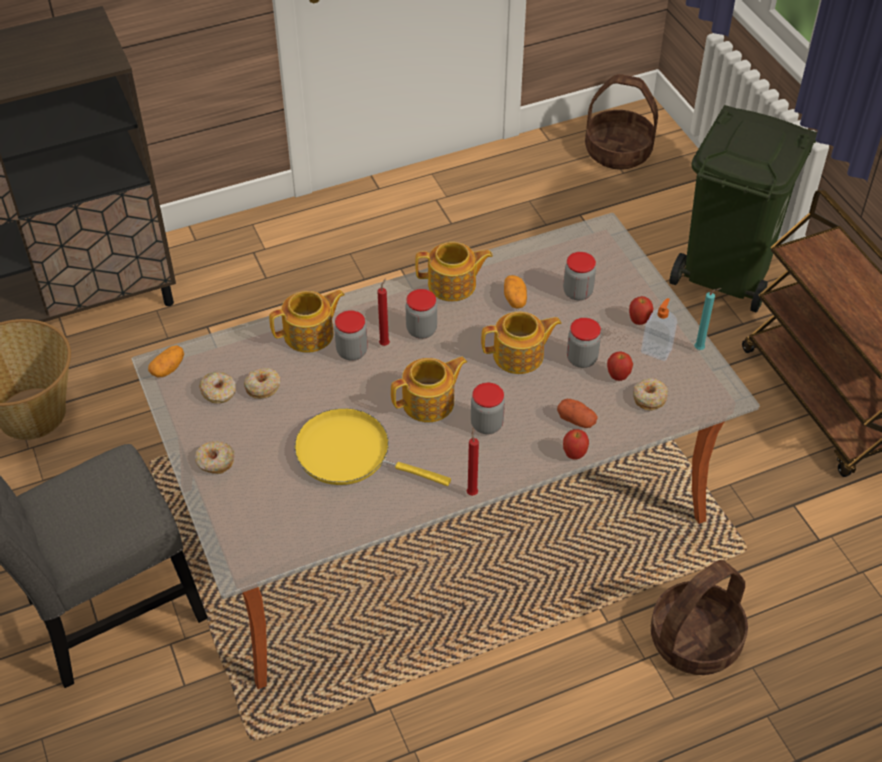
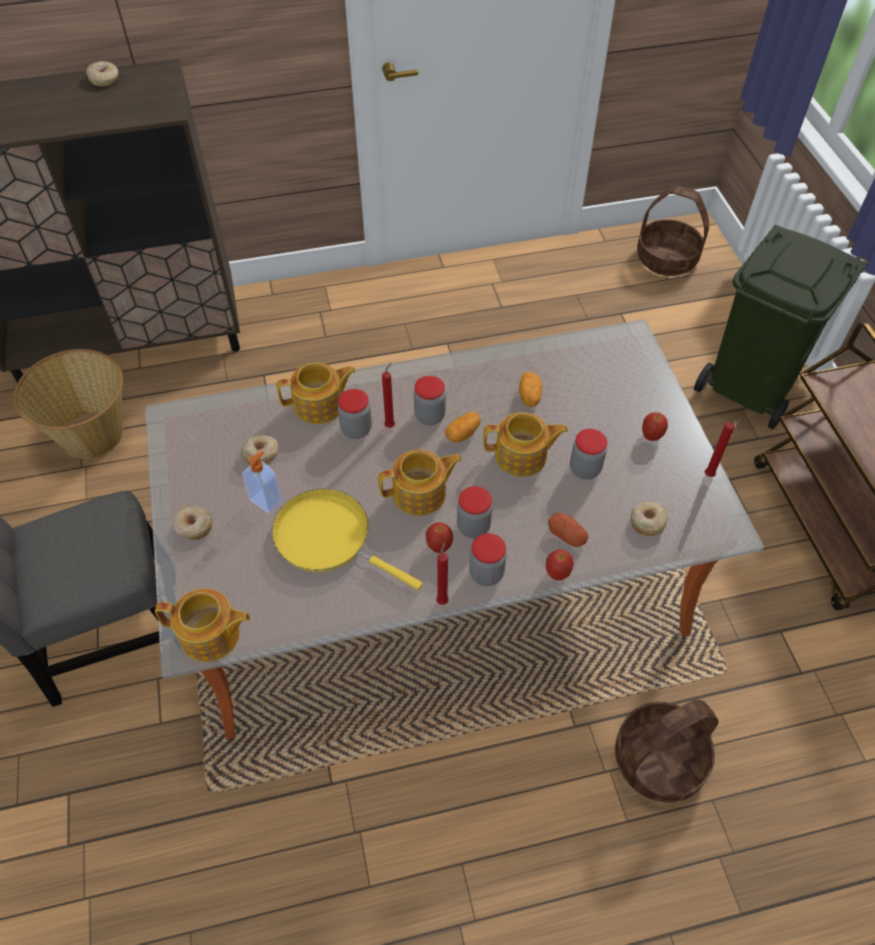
camera: 10 degrees right, 5 degrees up
potato [148,345,184,377] -> potato moved to [445,412,481,442]
donut [199,372,236,403] -> donut moved to [86,61,118,86]
teapot [415,242,493,301] -> teapot moved to [155,588,251,662]
jar [563,252,596,300] -> jar moved to [469,533,507,586]
apple [607,352,633,381] -> apple moved to [426,522,453,553]
soap dispenser [641,298,677,361] -> soap dispenser moved to [242,451,283,514]
turquoise candle [694,288,721,350] -> red candle [705,419,742,477]

